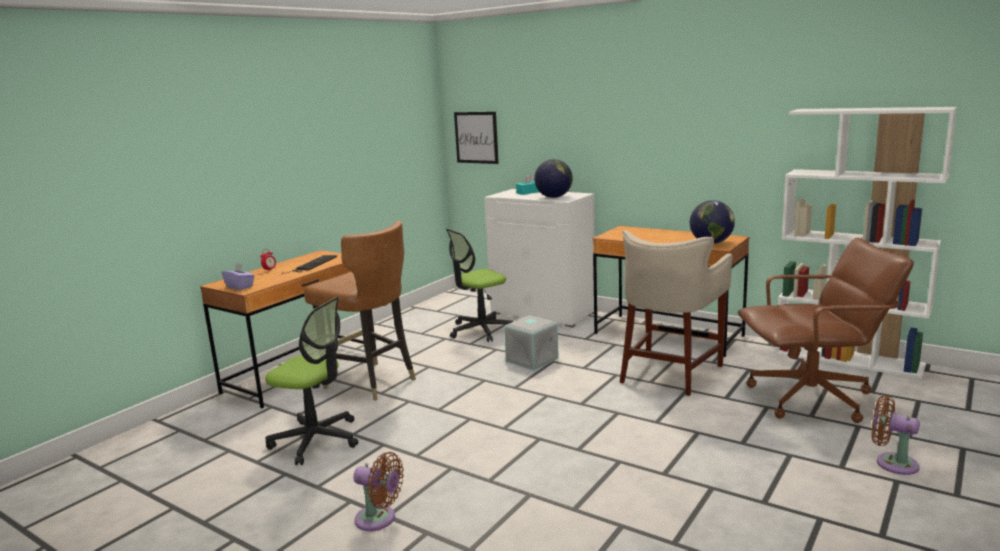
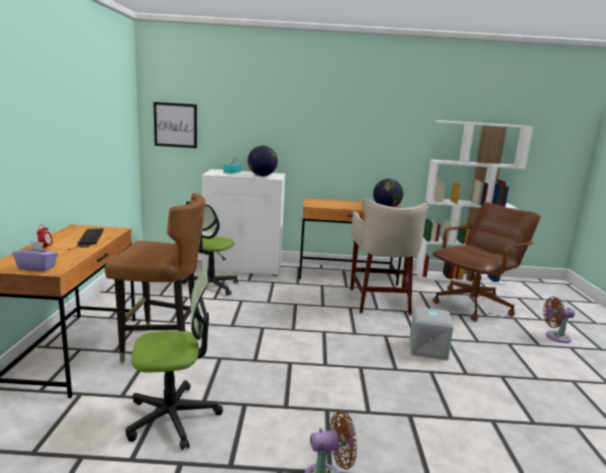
camera: 35 degrees left, 0 degrees up
grey storage box [504,315,559,371] -> grey storage box moved to [410,307,454,360]

